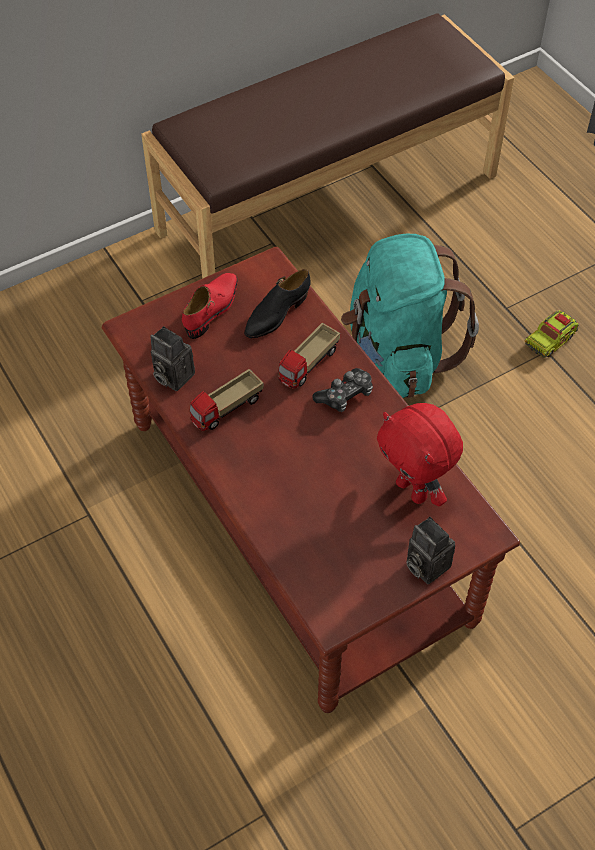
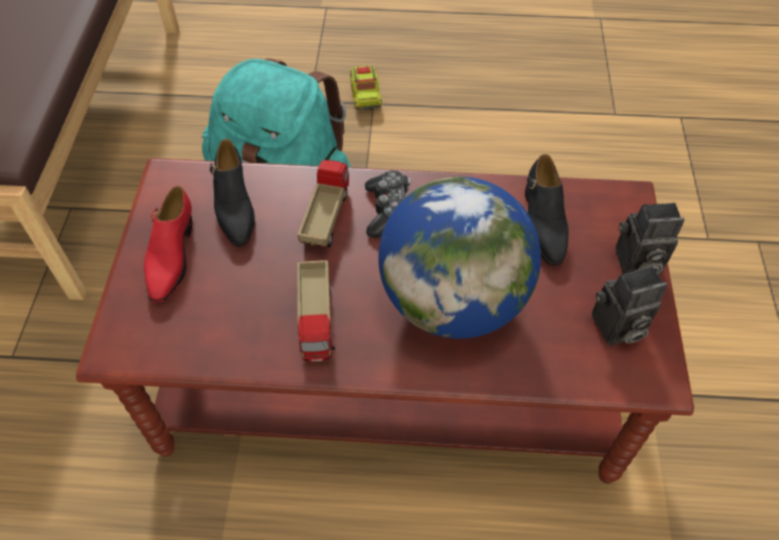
camera: 55 degrees left, 0 degrees up
camera [150,326,195,391] -> camera moved to [592,266,667,345]
red shoe [182,273,238,339] -> red shoe turned 150 degrees counterclockwise [144,186,192,302]
toy truck [278,323,340,389] -> toy truck turned 150 degrees counterclockwise [298,160,349,247]
red plush toy [377,403,463,506] -> black shoe [525,154,569,266]
none -> globe [378,177,541,339]

